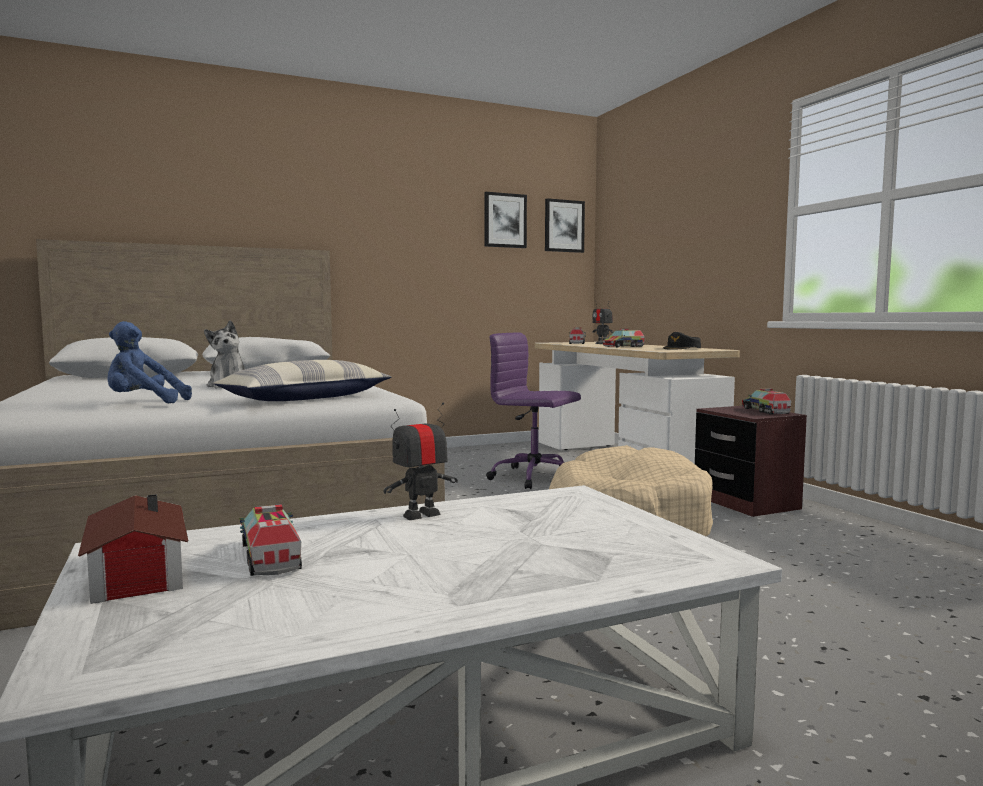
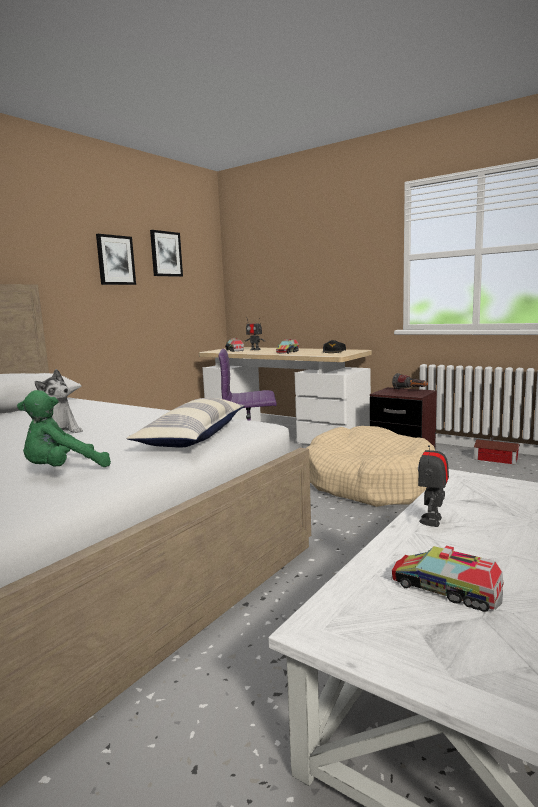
camera: 30 degrees left, 5 degrees up
toy house [78,494,188,604] -> toy house moved to [474,437,520,465]
blue plush toy [108,321,192,403] -> green plush toy [17,390,111,467]
picture [545,198,585,253] -> picture moved to [96,234,136,285]
toy truck [742,389,791,414] -> flashlight [392,373,428,389]

